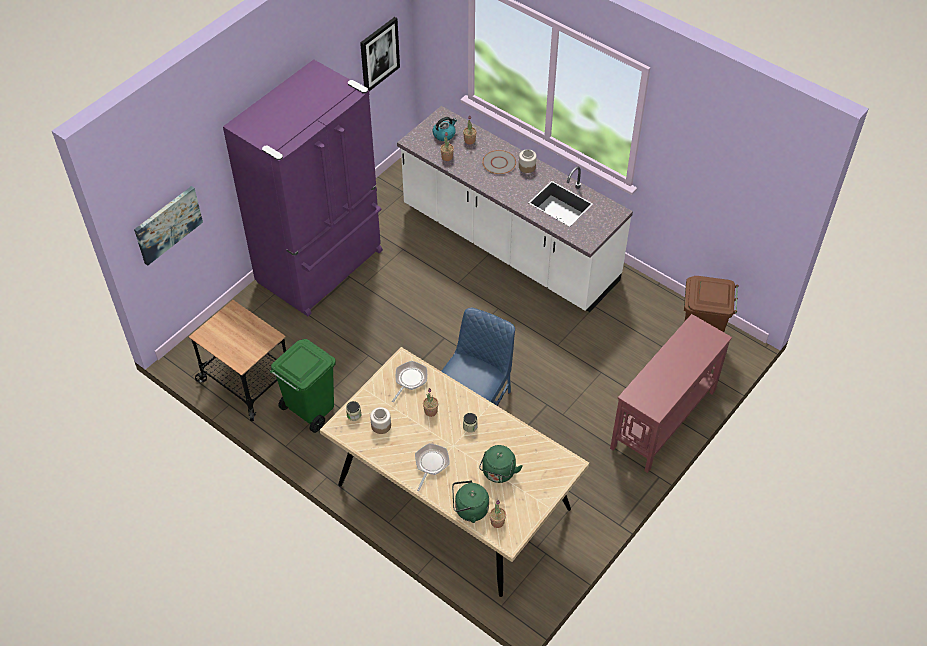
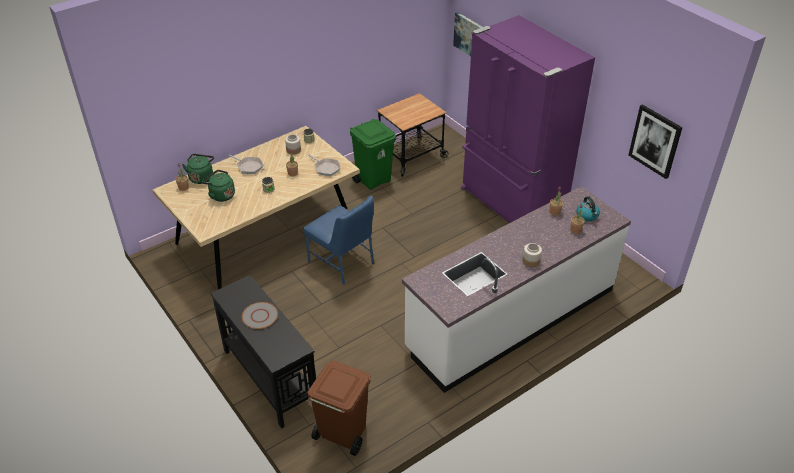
camera: 105 degrees right, 10 degrees down
grey plate [482,150,516,174] -> grey plate moved to [242,302,278,329]
red console table [610,314,732,473] -> black console table [210,275,316,428]

